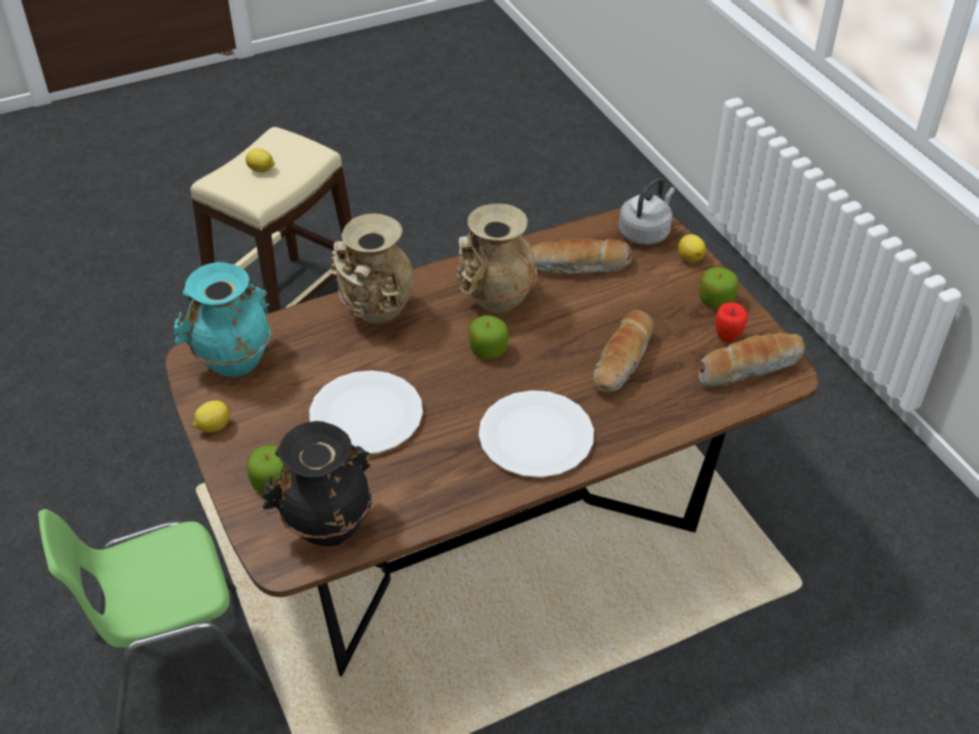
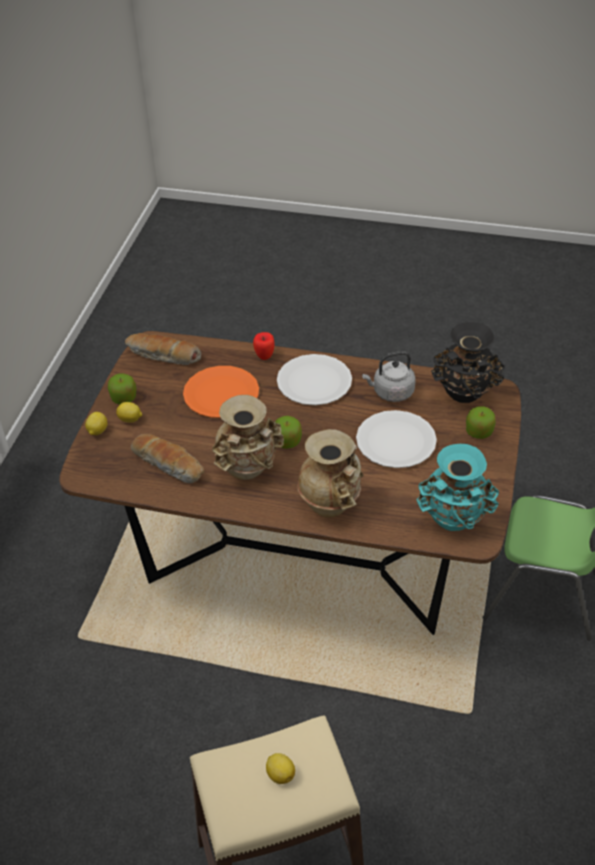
camera: 140 degrees left, 0 degrees up
lemon [193,400,230,433] -> lemon moved to [116,402,142,423]
bread [593,310,654,392] -> orange plate [183,366,259,418]
grey kettle [619,178,675,245] -> grey kettle moved to [362,351,416,402]
apple [715,302,748,342] -> apple moved to [253,332,275,360]

